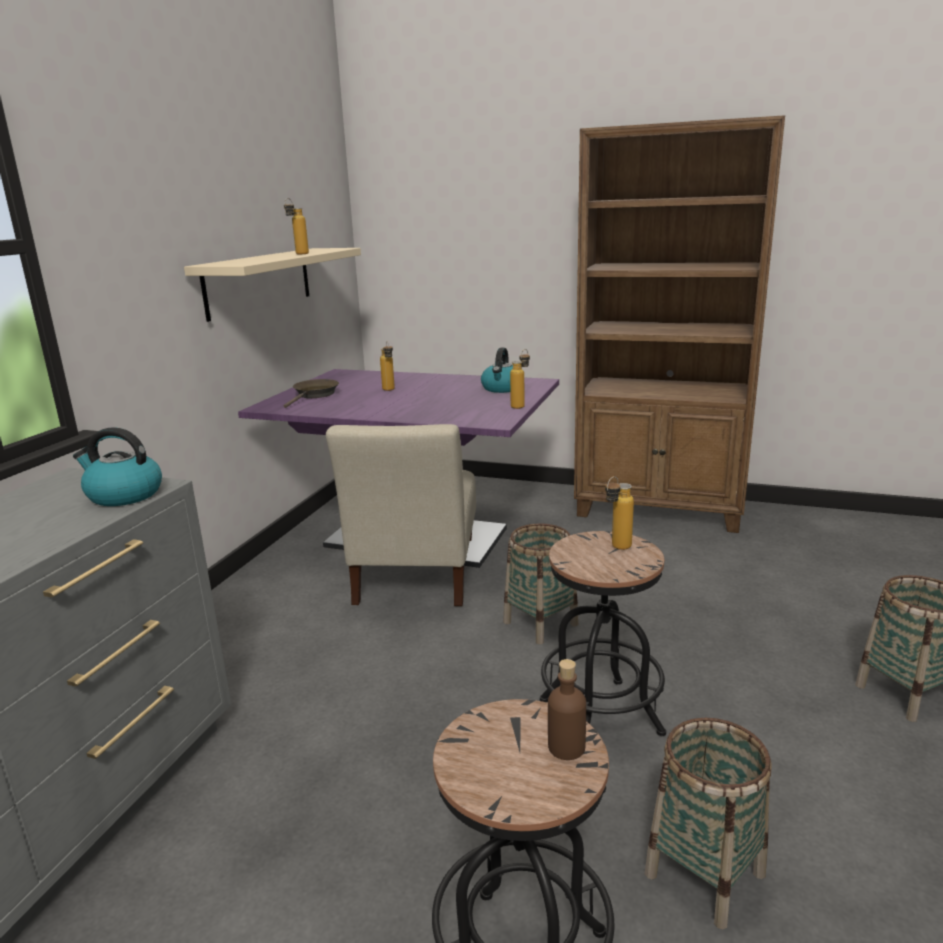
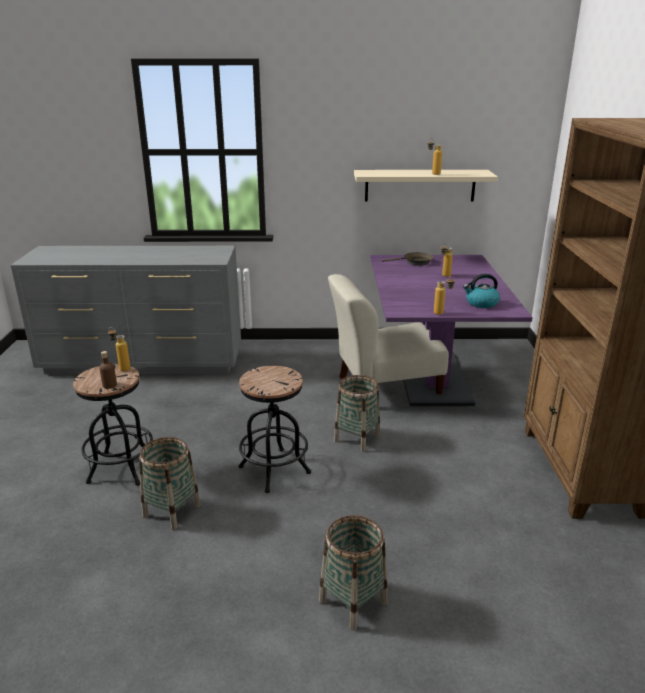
camera: 70 degrees right, 5 degrees up
kettle [73,427,162,506] -> none
bottle [605,476,634,550] -> bottle moved to [108,327,131,371]

